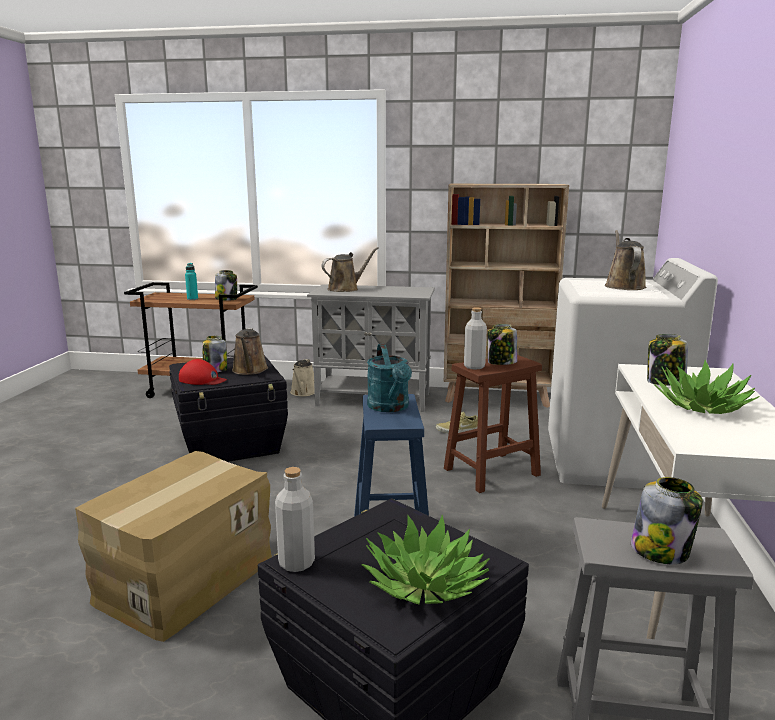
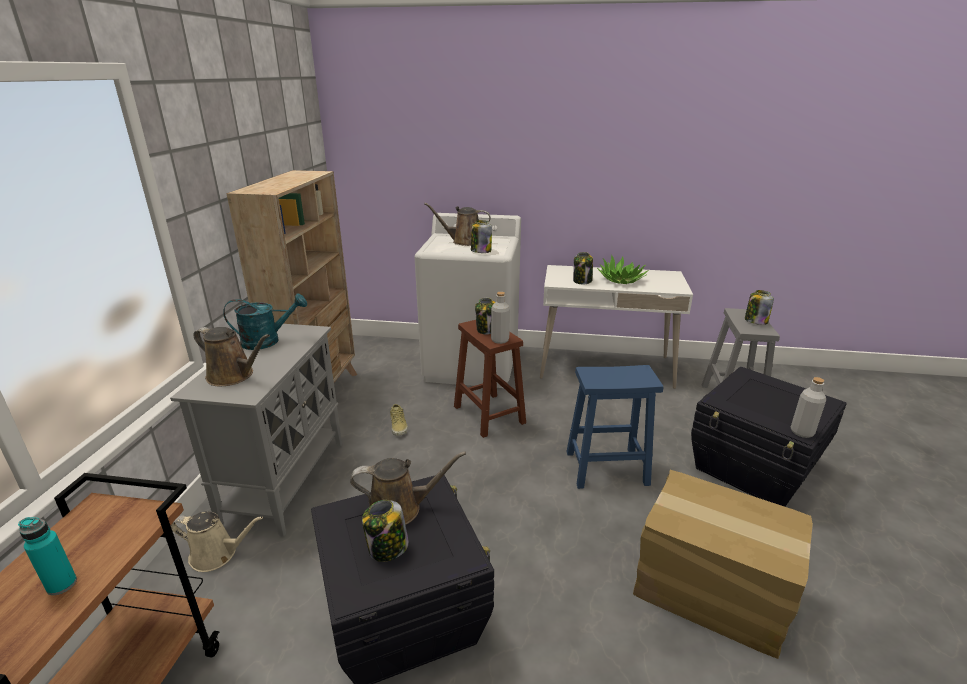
camera: 90 degrees left, 10 degrees up
red cap [179,359,227,385] -> none
jar [215,270,237,301] -> jar moved to [471,220,492,253]
brown watering can [321,247,378,292] -> brown watering can turned 150 degrees clockwise [193,327,270,386]
potted plant [361,514,489,604] -> none
turquoise watering can [367,344,412,412] -> turquoise watering can moved to [223,293,307,350]

